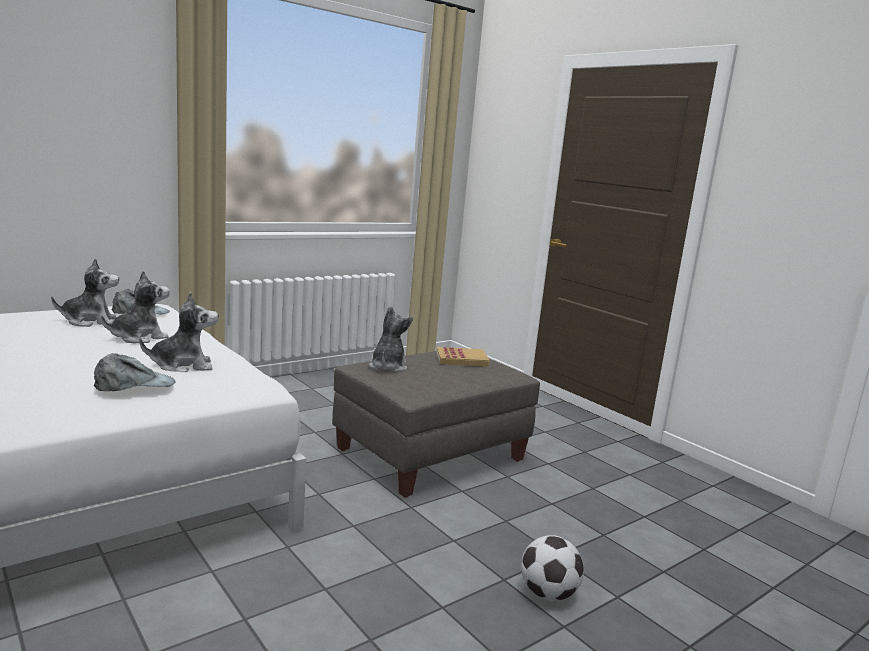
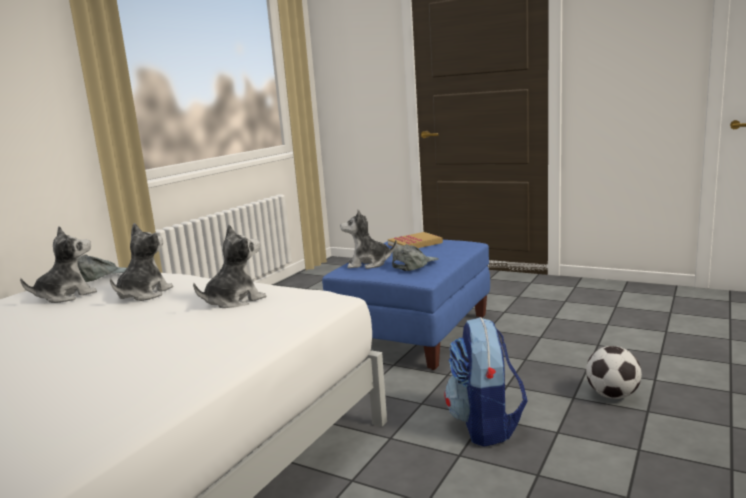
camera: 20 degrees left, 0 degrees up
grey cap [94,353,175,391] -> grey cap moved to [392,244,439,271]
grey ottoman [332,351,540,498] -> blue ottoman [322,240,490,370]
plush toy [369,306,413,372] -> plush toy turned 75 degrees counterclockwise [340,209,397,269]
none -> backpack [444,317,528,447]

